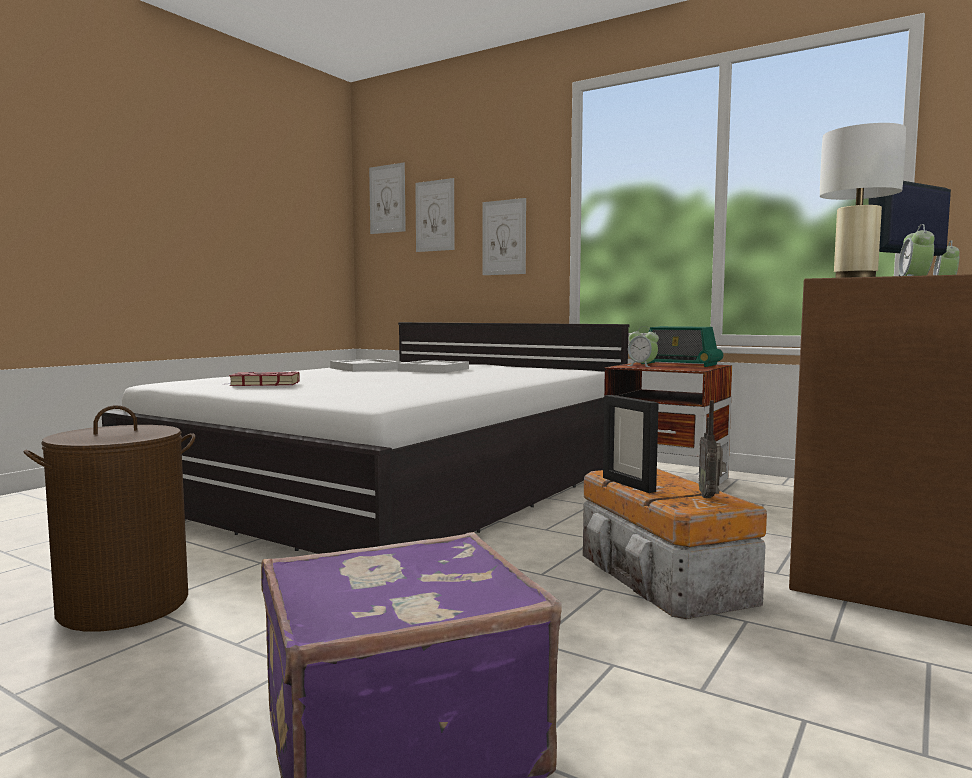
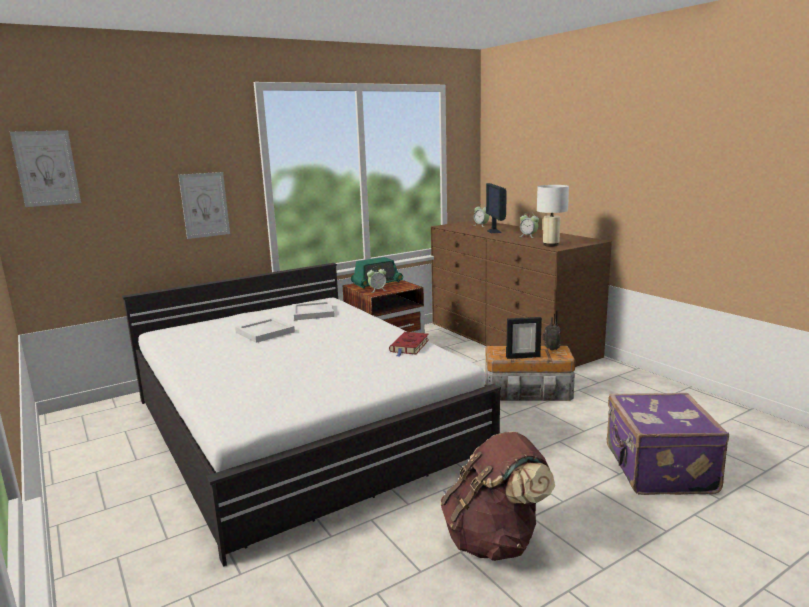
camera: 65 degrees left, 10 degrees up
brown laundry basket [23,405,196,632] -> brown backpack [441,431,555,561]
red book [228,371,300,386] -> red book moved to [389,332,429,357]
white tray [330,359,401,372] -> white tray moved to [293,301,334,320]
picture [415,178,455,252] -> none

